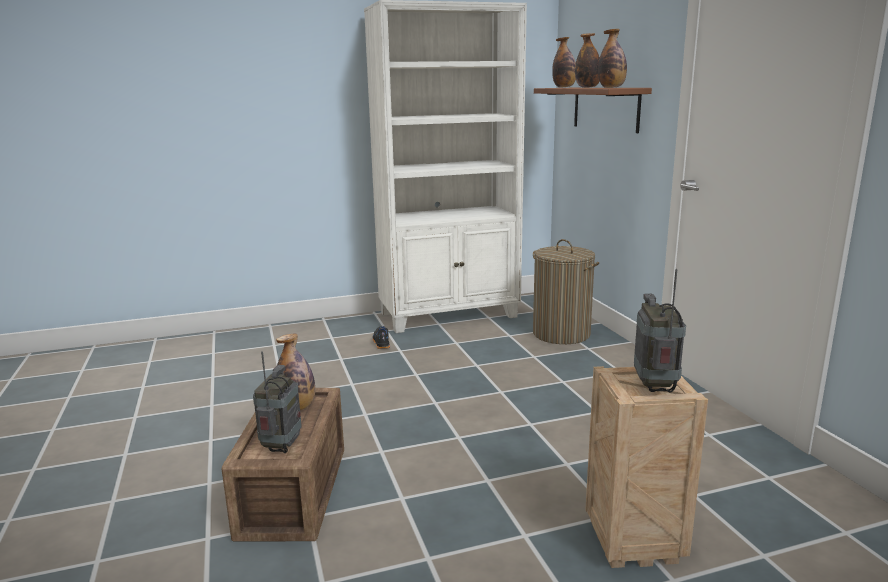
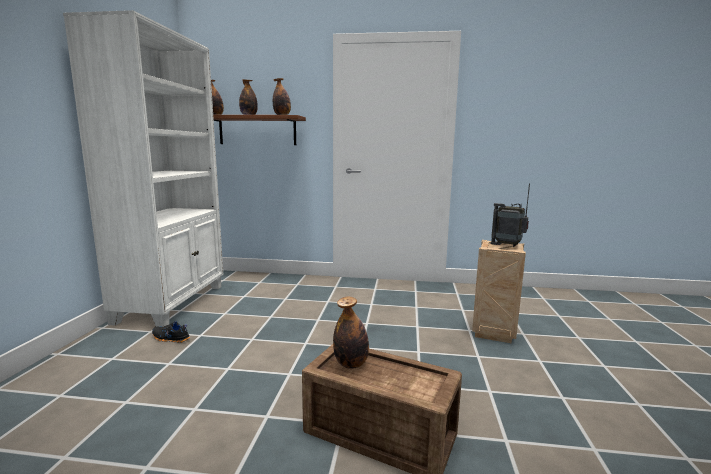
camera: 65 degrees left, 5 degrees down
radio [253,351,302,453] -> none
laundry basket [533,239,599,344] -> none

